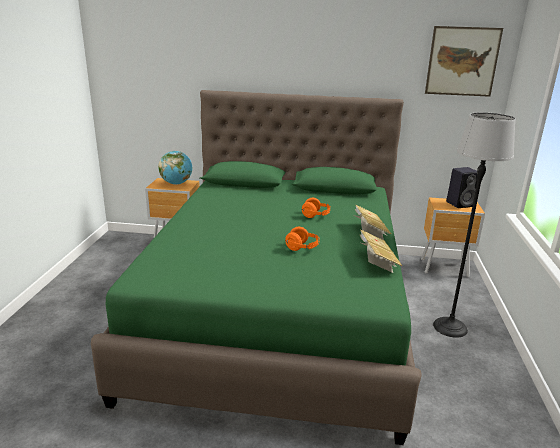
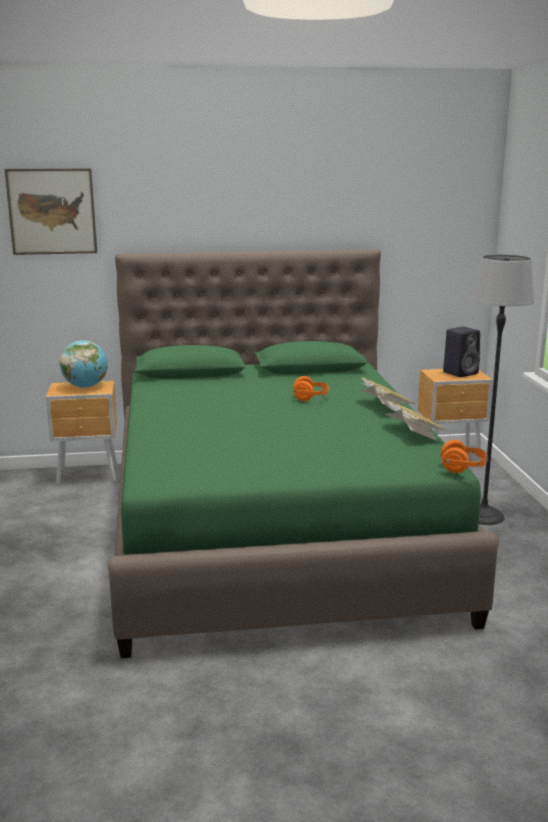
camera: 15 degrees left, 5 degrees down
orange headphones [285,227,320,251] -> orange headphones moved to [441,440,488,473]
picture [425,26,503,97] -> picture moved to [5,168,97,255]

